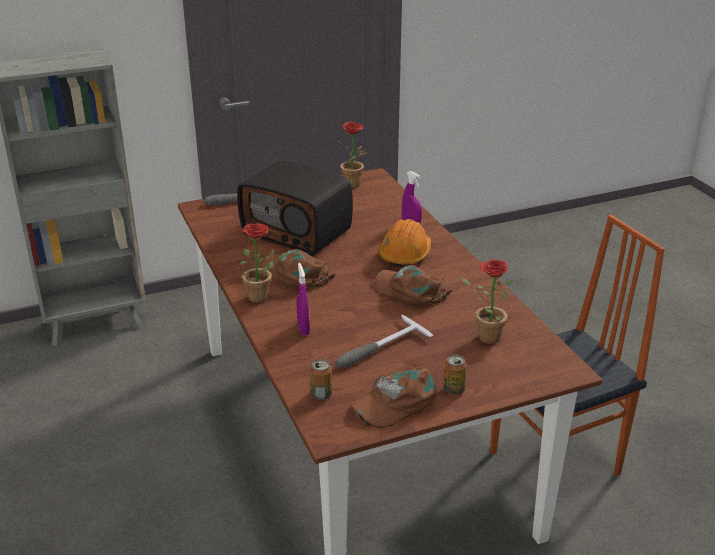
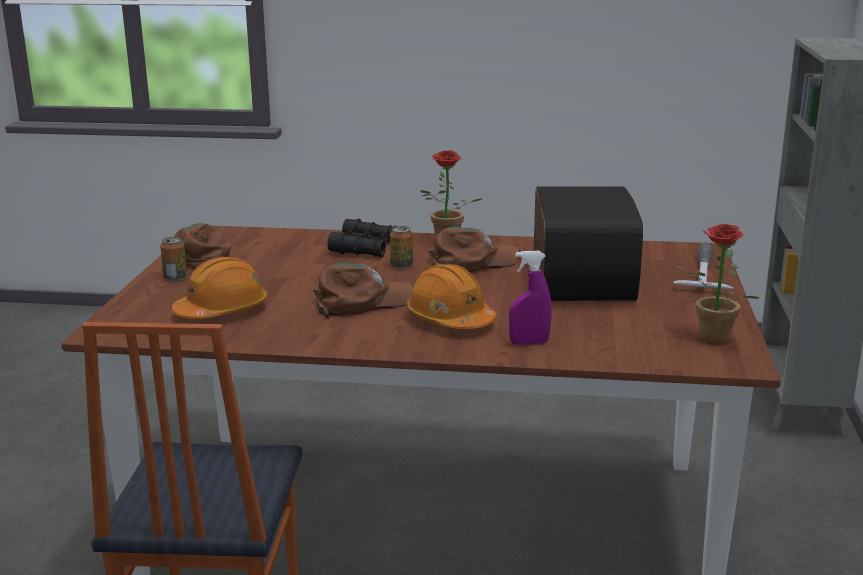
camera: 120 degrees right, 10 degrees down
radio [237,161,353,256] -> radio turned 120 degrees clockwise [534,186,643,301]
purple spray bottle [297,263,310,335] -> black binoculars [328,219,397,258]
can [310,359,332,400] -> can moved to [390,226,413,269]
hammer [335,314,433,368] -> none
potted plant [461,260,513,344] -> orange hard hat [172,257,268,319]

